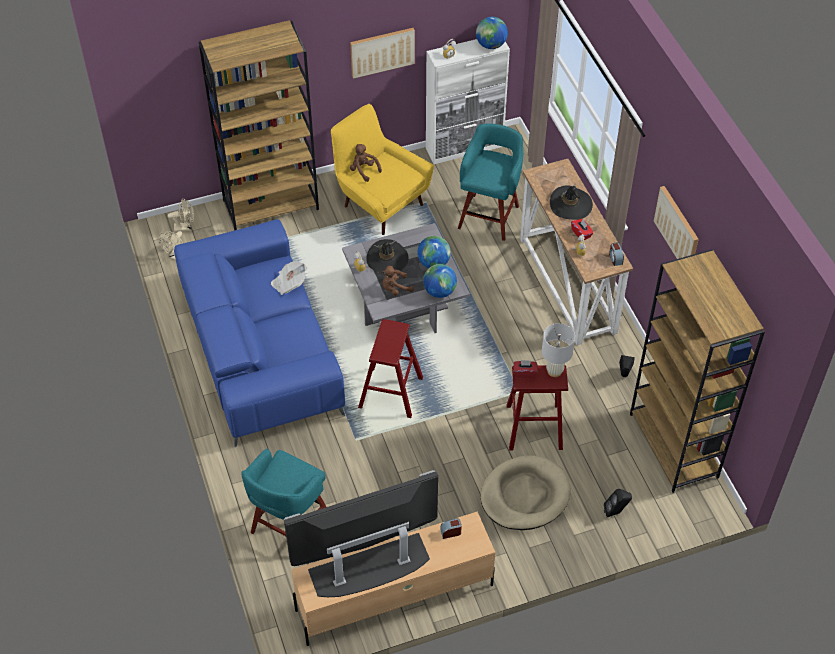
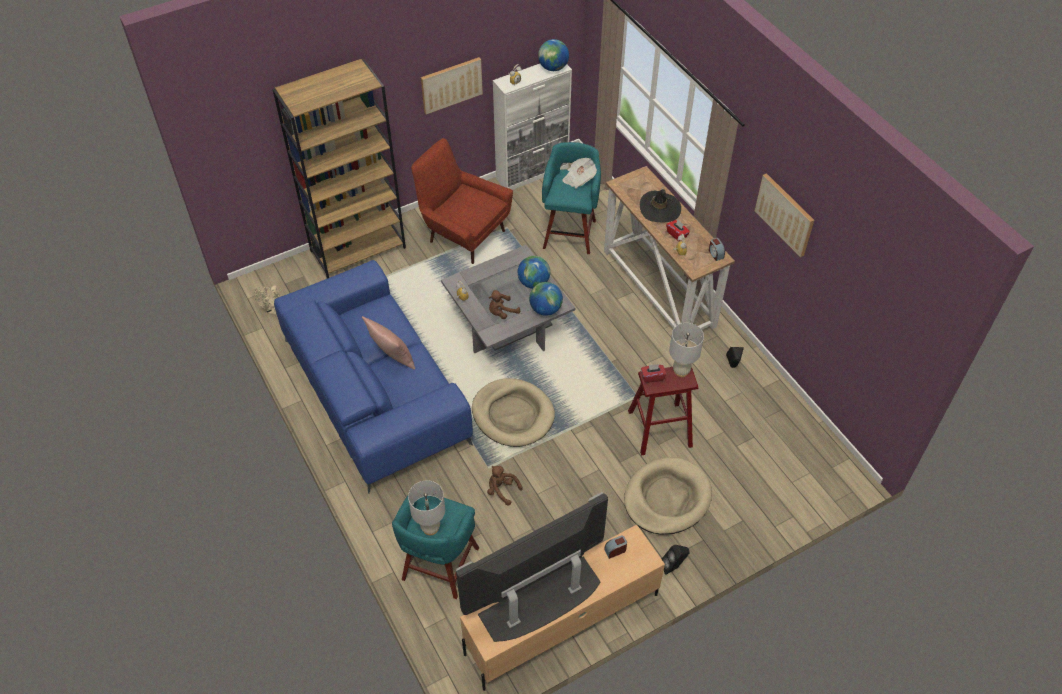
camera: 10 degrees left, 0 degrees up
beige fan [168,198,194,232] -> none
newspaper [271,260,307,295] -> newspaper moved to [563,158,597,189]
yellow armchair [331,104,434,235] -> red armchair [411,138,513,264]
brown plush toy [350,144,382,182] -> brown plush toy moved to [487,466,523,506]
red stool [358,319,423,418] -> beige dog bed [472,378,555,447]
black hat [366,239,409,275] -> none
black speaker [604,489,632,517] -> black speaker moved to [662,545,690,575]
brown bookcase [630,249,765,493] -> none
none -> pink pillow [362,316,415,370]
none -> white table lamp [408,480,445,535]

